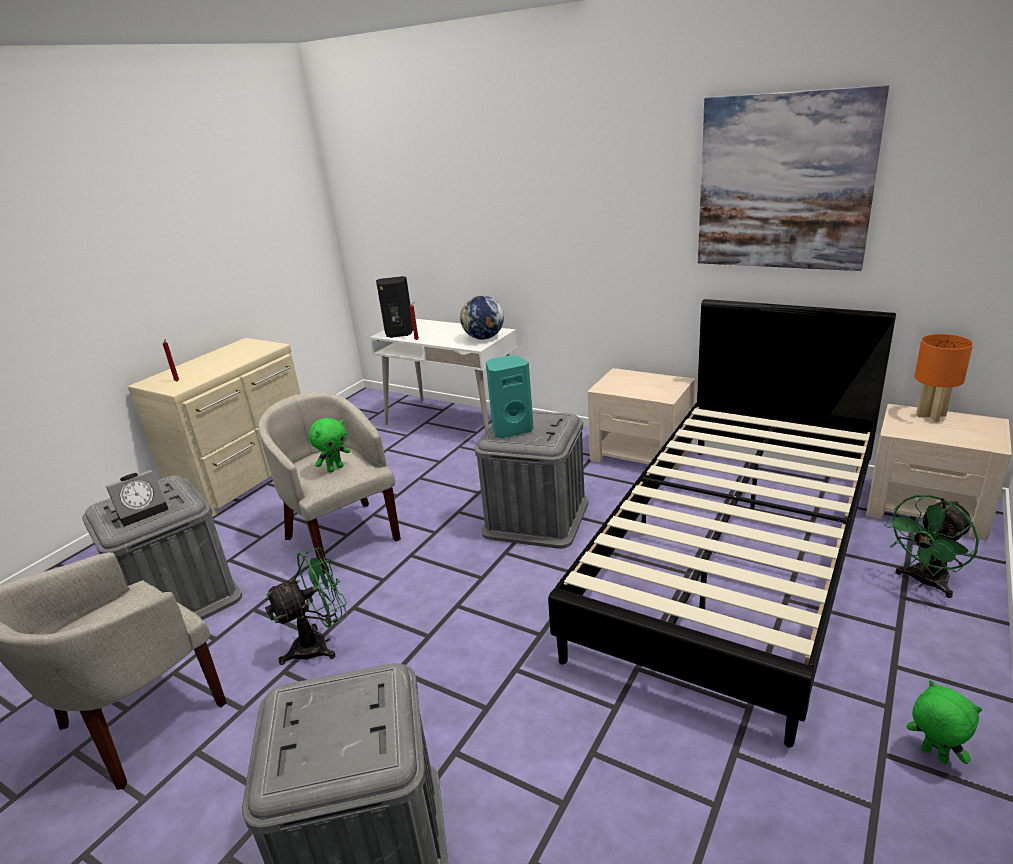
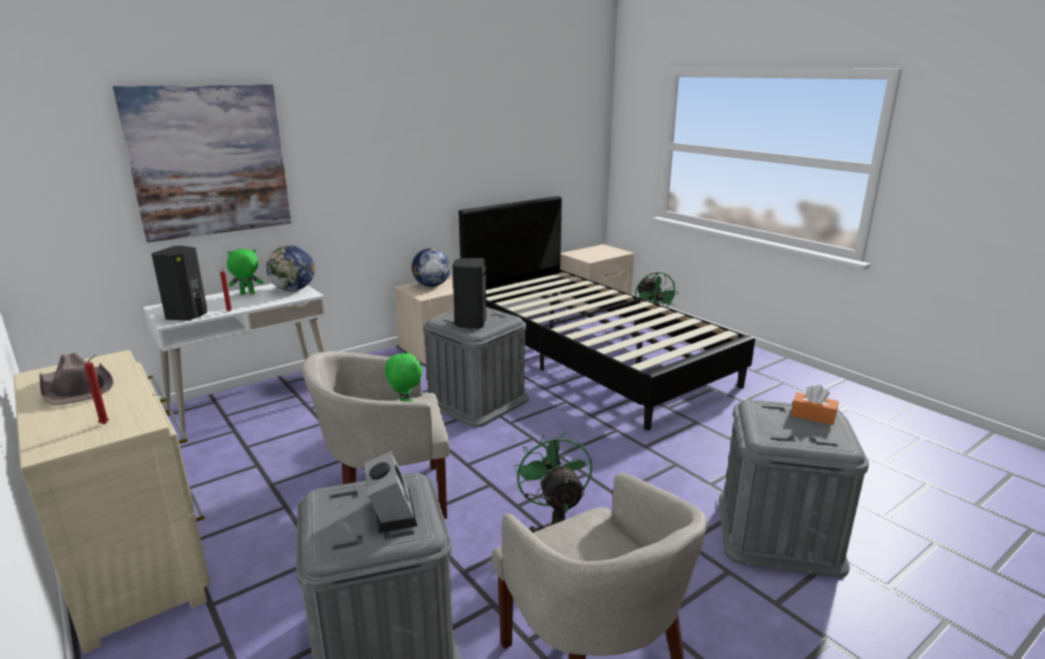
camera: 70 degrees left, 5 degrees down
turquoise speaker [486,355,534,438] -> black speaker [452,258,487,329]
picture [698,85,889,271] -> picture moved to [113,84,291,243]
green plush toy [907,680,982,764] -> green plush toy moved to [227,249,263,295]
orange table lamp [914,334,973,422] -> none
none -> brown hat [39,353,114,405]
none -> globe [412,248,450,287]
none -> orange tissue box [791,385,839,425]

